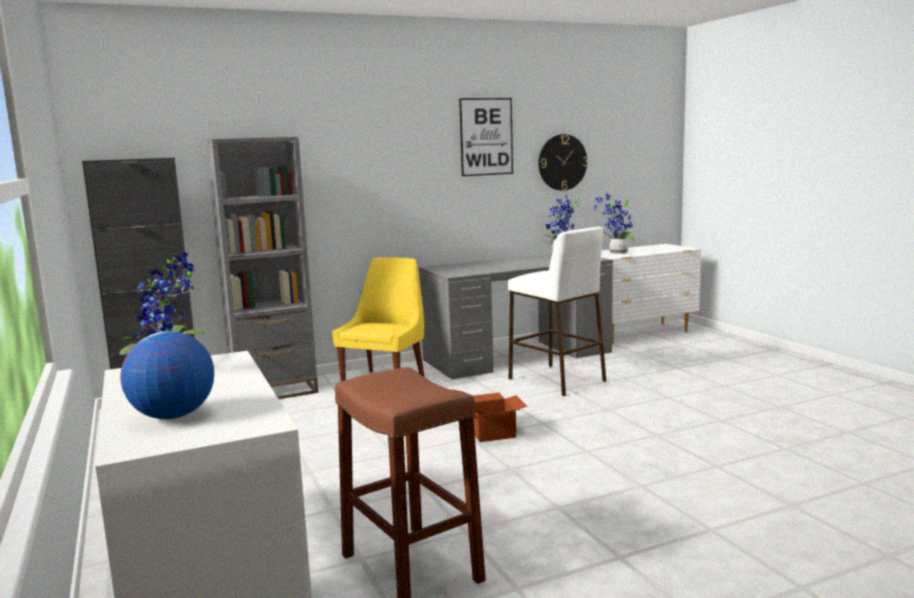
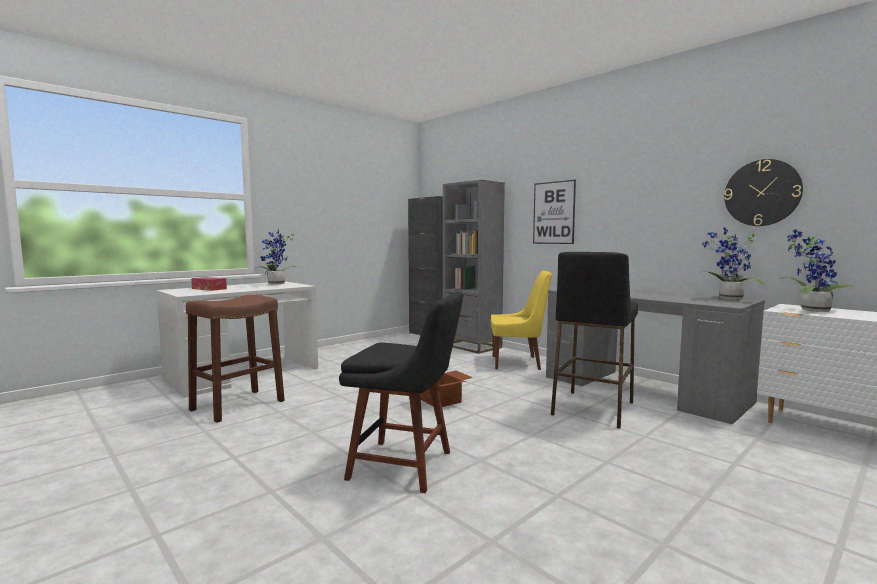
camera: 70 degrees right, 5 degrees down
globe [120,331,214,419] -> tissue box [191,277,227,291]
picture [459,98,513,176] -> picture moved to [533,180,576,244]
white stool [508,227,606,396] -> black stool [551,252,638,428]
none -> black chair [339,292,463,493]

